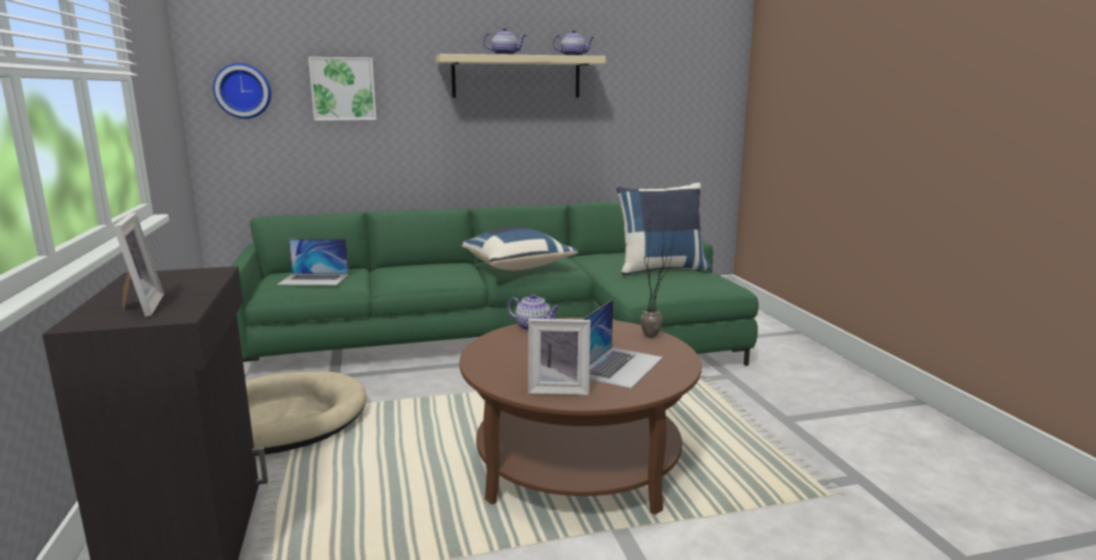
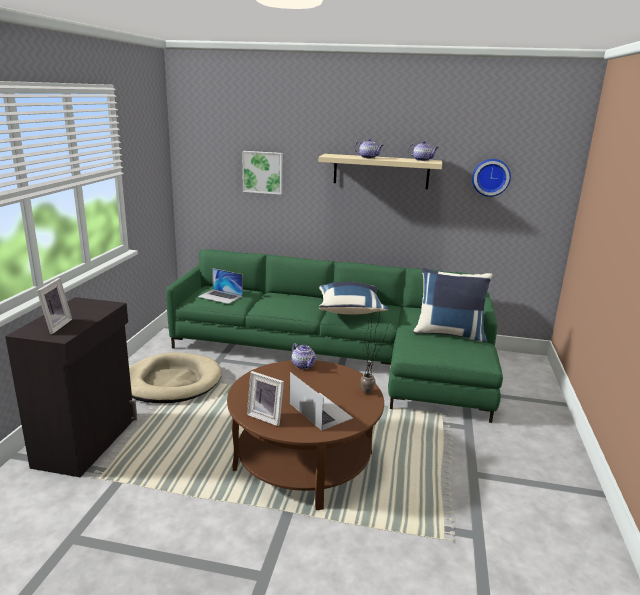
camera: 25 degrees right, 5 degrees up
wall clock [213,63,271,119] -> wall clock moved to [472,159,511,197]
laptop [582,299,663,389] -> laptop turned 90 degrees counterclockwise [290,372,353,430]

